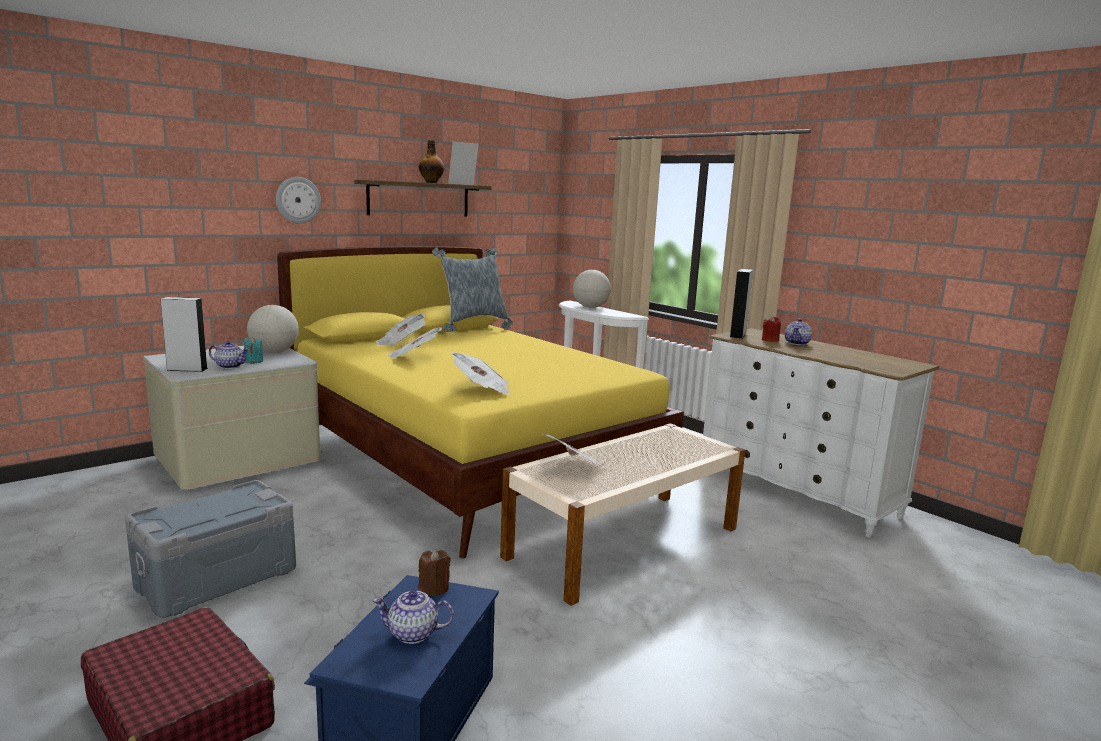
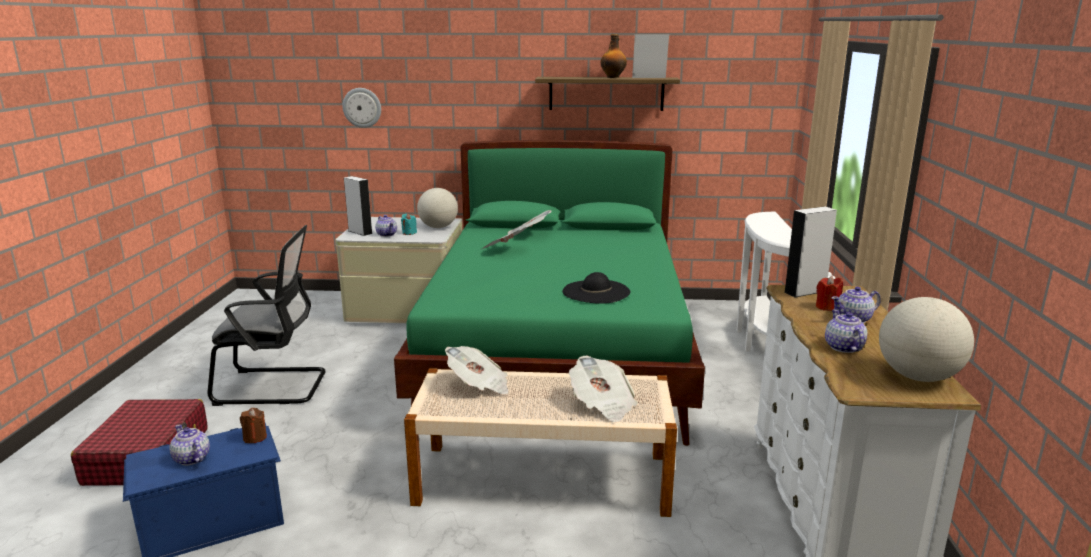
camera: 45 degrees right, 5 degrees up
grey storage box [125,480,296,618] -> chair [207,225,326,406]
wall clock [276,177,321,223] -> wall clock moved to [343,88,381,128]
yellow bed [277,246,684,558] -> green bed [394,140,705,446]
pillow [432,247,513,332] -> none
newspaper [452,352,509,395] -> newspaper moved to [569,356,638,422]
globe [573,270,611,308] -> globe moved to [879,297,974,382]
none -> black hat [562,272,630,304]
none -> teapot [825,309,867,353]

